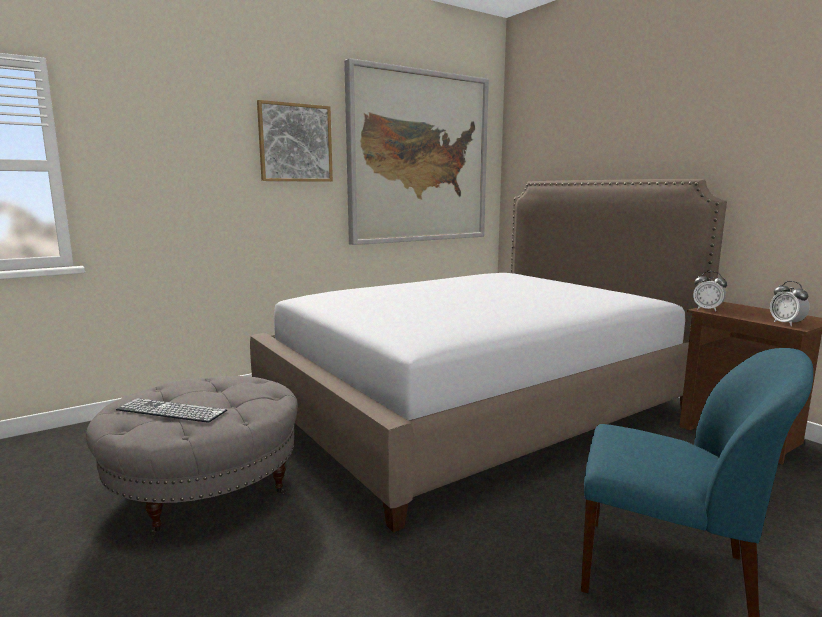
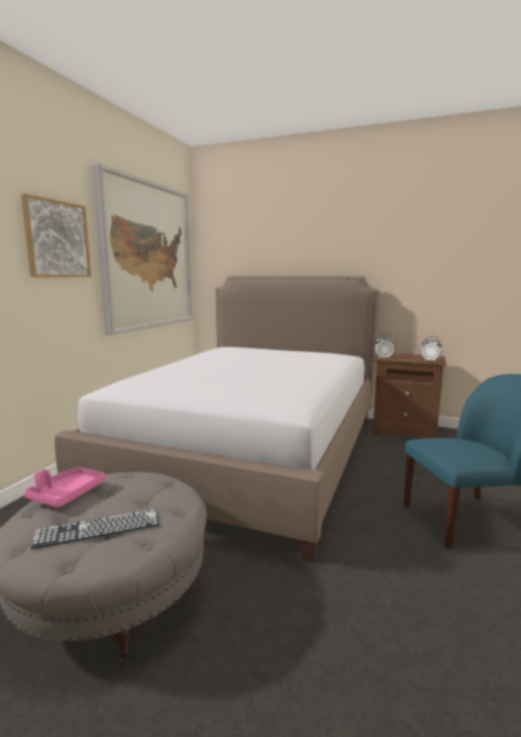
camera: 35 degrees left, 0 degrees up
none -> pink tray [24,467,106,508]

